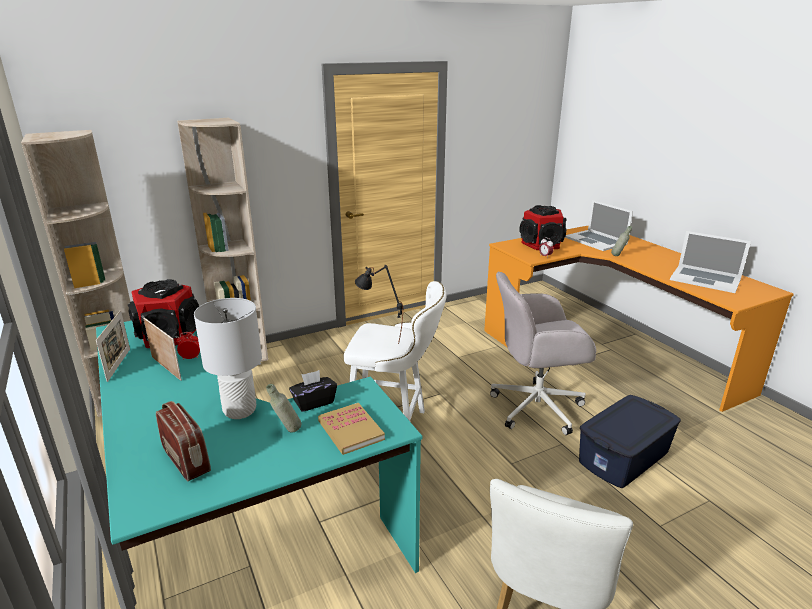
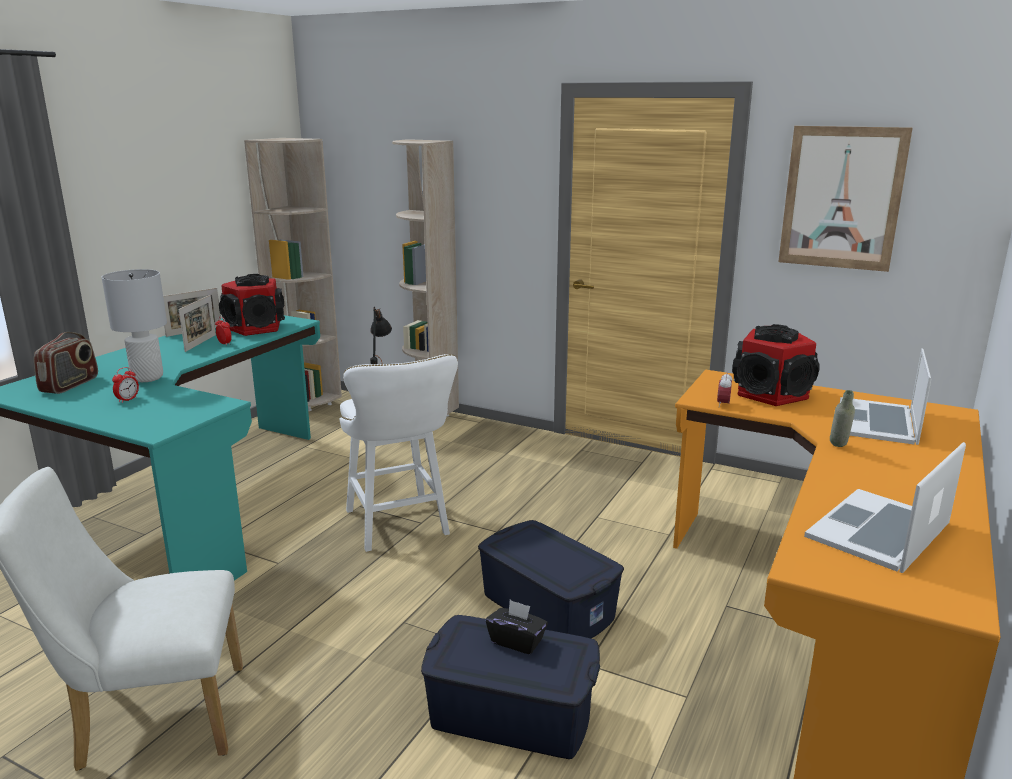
camera: 55 degrees right, 5 degrees down
grey bottle [266,384,301,433] -> alarm clock [112,367,139,403]
black tissue box [289,370,337,412] -> black tissue box moved to [486,600,548,654]
book [318,403,385,455] -> none
grey office chair [490,271,596,435] -> blue storage box [478,520,624,638]
laptop [670,231,751,293] -> laptop turned 45 degrees clockwise [804,442,966,573]
none -> picture [778,126,913,272]

